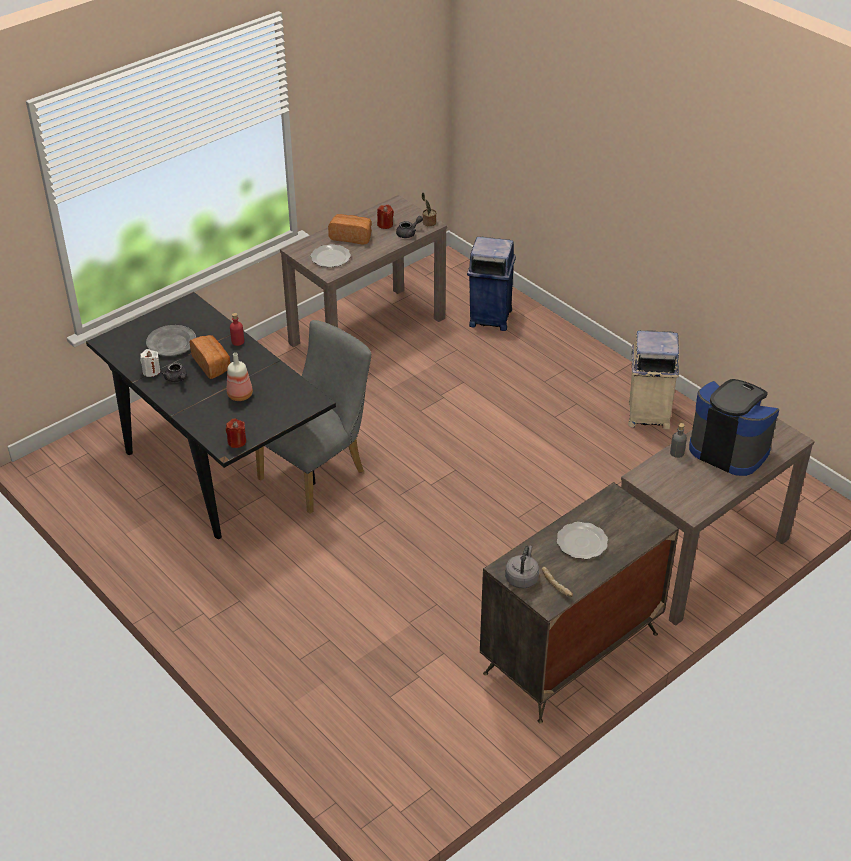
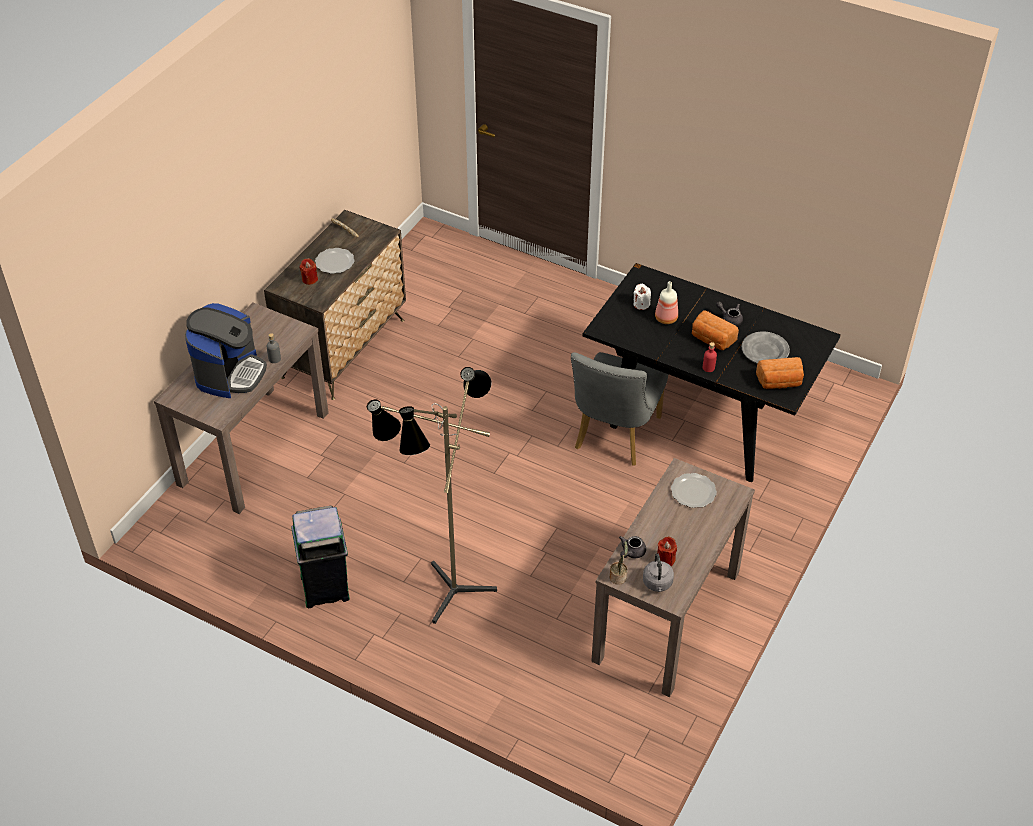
camera: 160 degrees right, 5 degrees up
white candle [140,349,160,377] -> white candle moved to [633,283,651,310]
red candle [226,419,246,448] -> red candle moved to [299,258,318,285]
bread [328,214,372,244] -> bread moved to [756,357,804,389]
blue trash can [467,237,516,331] -> none
grey kettle [505,546,539,588] -> grey kettle moved to [643,553,674,592]
beige trash can [628,330,679,429] -> green trash can [291,505,350,608]
coffee machine [689,379,780,476] -> coffee machine turned 90 degrees counterclockwise [185,303,267,398]
none -> floor lamp [367,367,497,624]

